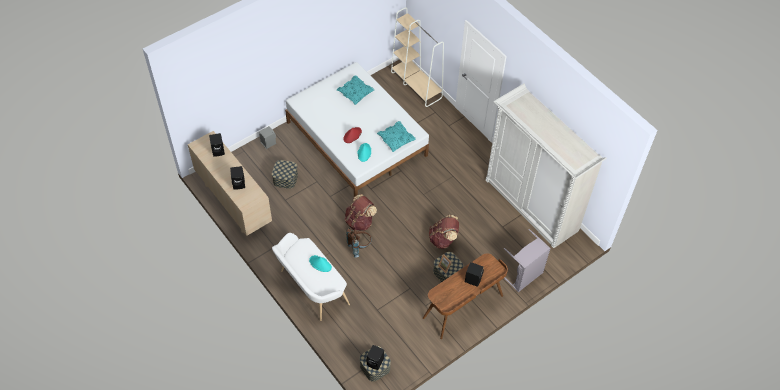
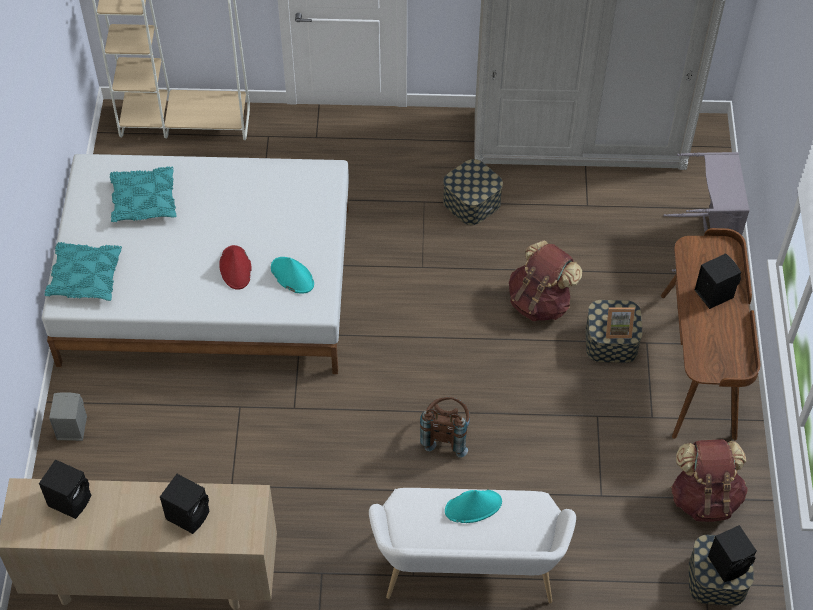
camera: 50 degrees left, 0 degrees up
storage box [272,160,298,189] -> storage box moved to [443,159,503,225]
brown backpack [345,194,377,231] -> brown backpack moved to [671,439,748,522]
turquoise pillow [377,121,416,152] -> turquoise pillow moved to [45,242,122,301]

